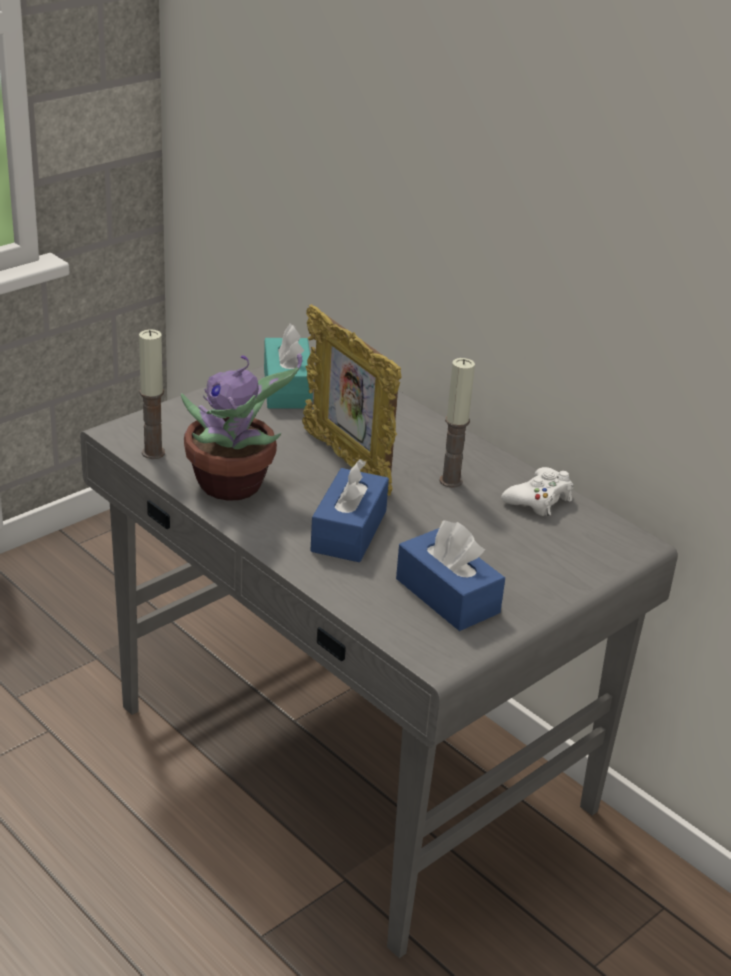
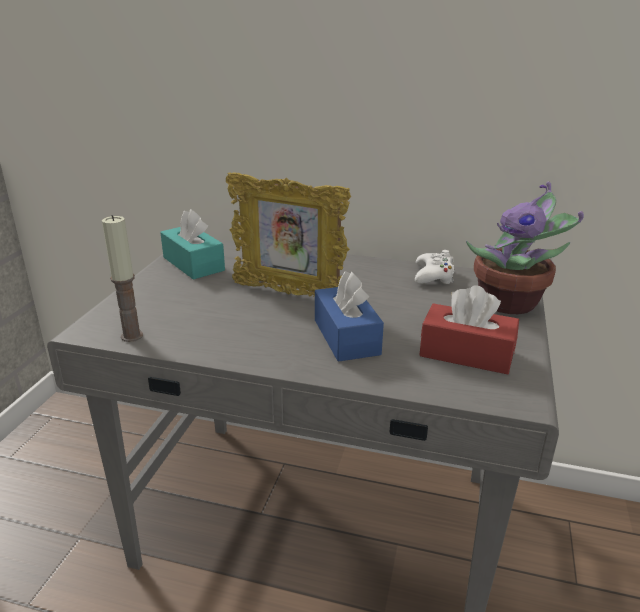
camera: 30 degrees left, 5 degrees down
potted plant [181,354,302,501] -> potted plant moved to [466,181,584,314]
blue tissue box [396,520,505,631] -> red tissue box [419,286,519,374]
candle [440,358,475,488] -> none

